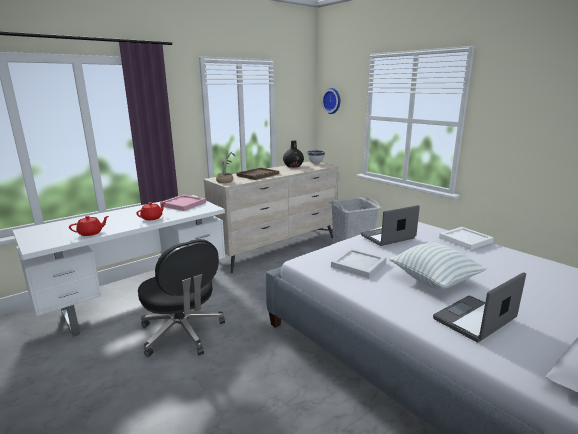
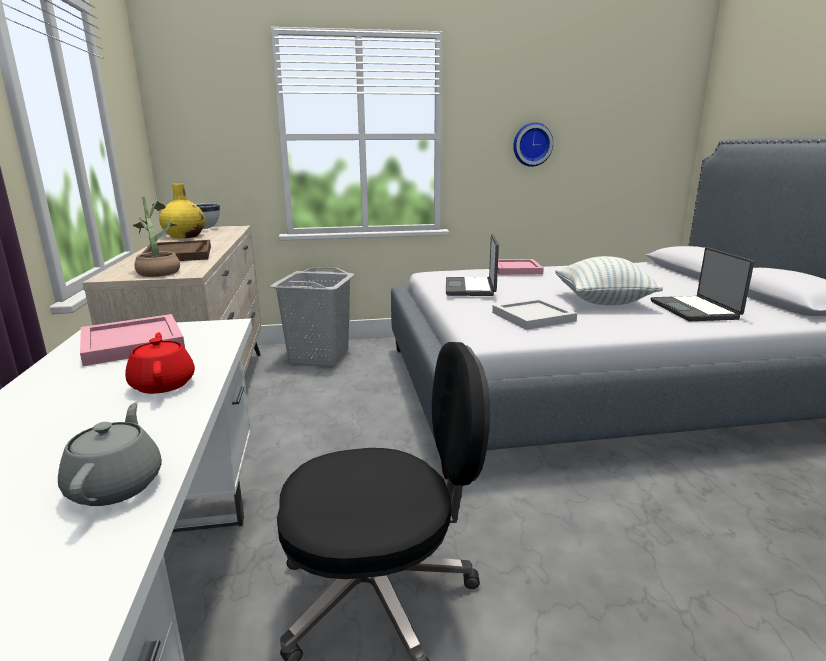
camera: 60 degrees left, 0 degrees up
red teapot [69,216,109,236] -> grey teapot [58,402,162,506]
black vase [283,140,304,168] -> yellow vase [159,183,205,239]
wall clock [322,88,340,114] -> wall clock moved to [513,122,553,167]
white tray [439,227,494,250] -> pink tray [498,259,544,275]

